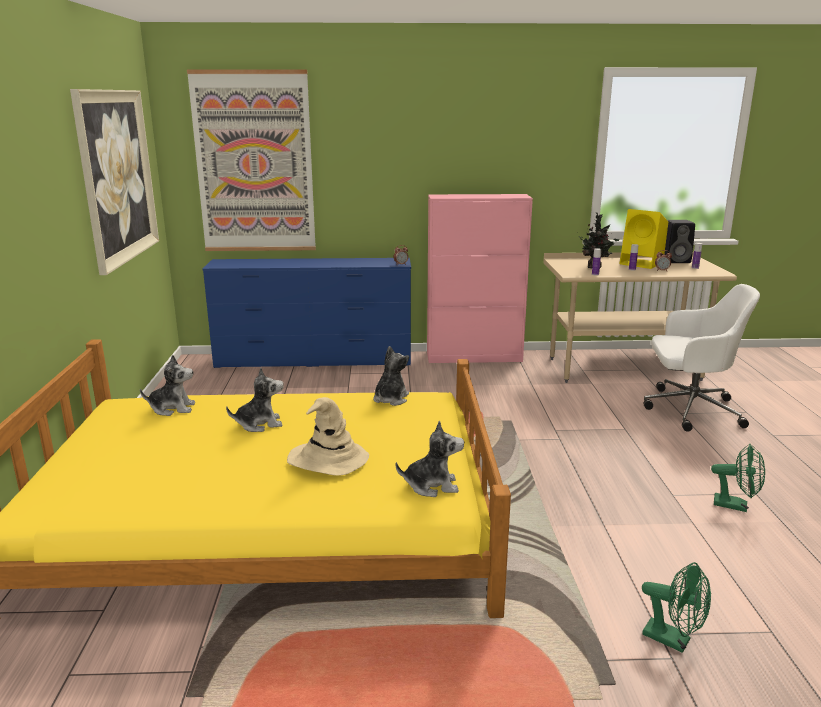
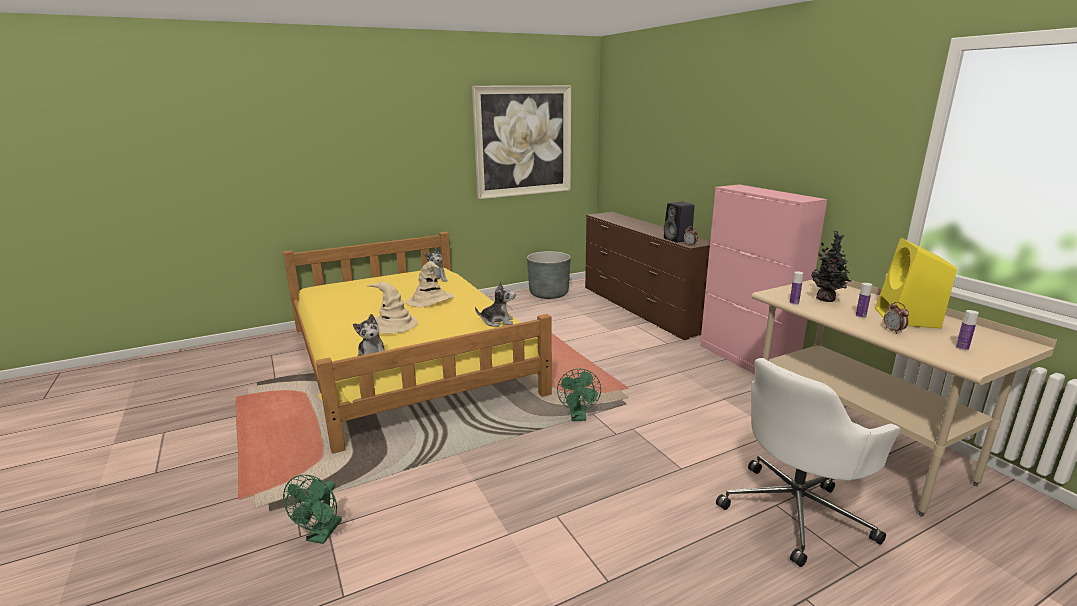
camera: 65 degrees right, 0 degrees up
picture [187,69,316,251] -> none
blue dresser [203,258,411,368] -> brown dresser [585,212,710,340]
plush toy [226,368,284,432] -> beige hat [406,261,454,307]
white office chair [644,284,760,432] -> white office chair turned 75 degrees clockwise [716,358,901,567]
black speaker [664,220,695,263] -> black speaker moved to [664,202,694,243]
green fan [711,444,765,512] -> green fan moved to [557,369,601,421]
none -> grey planter [527,251,571,299]

